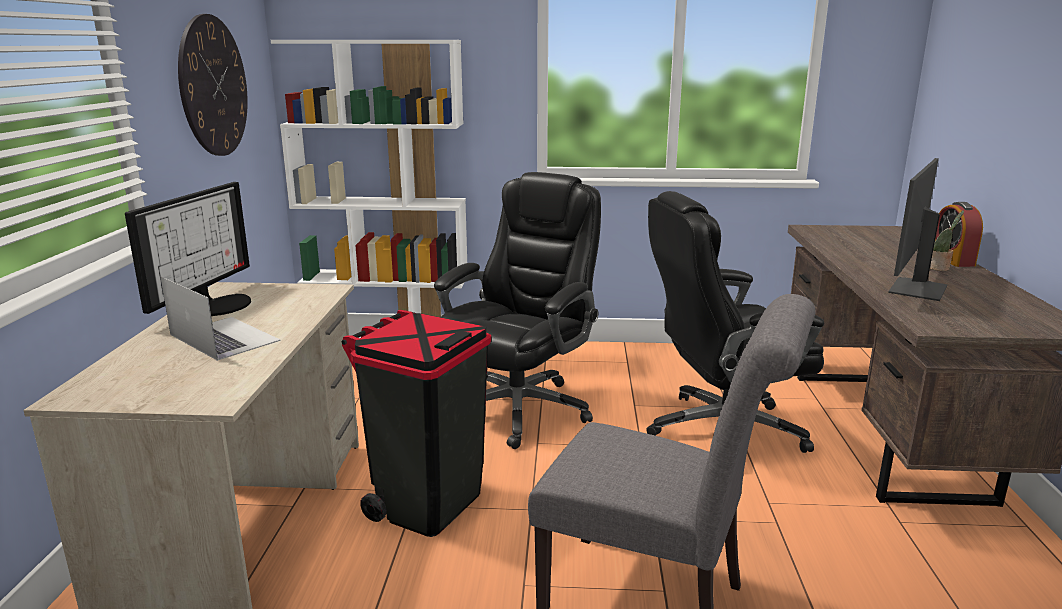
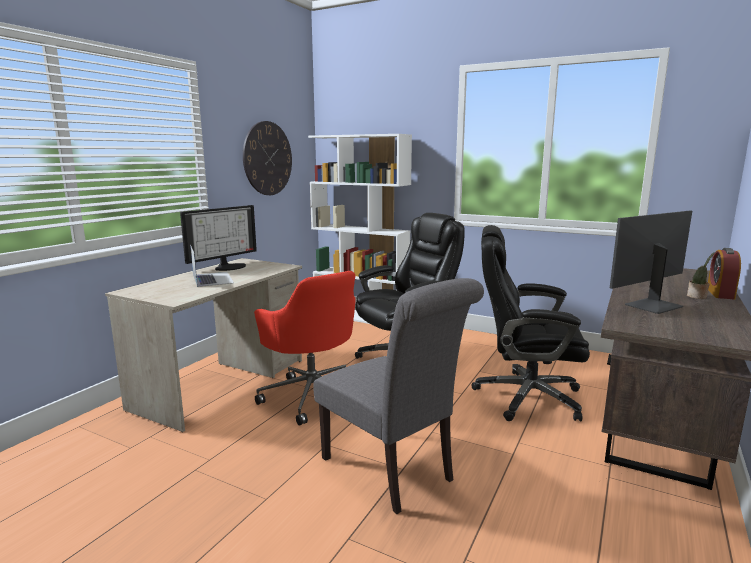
camera: 25 degrees right, 5 degrees down
black trash can [342,310,491,537] -> red office chair [254,271,356,425]

